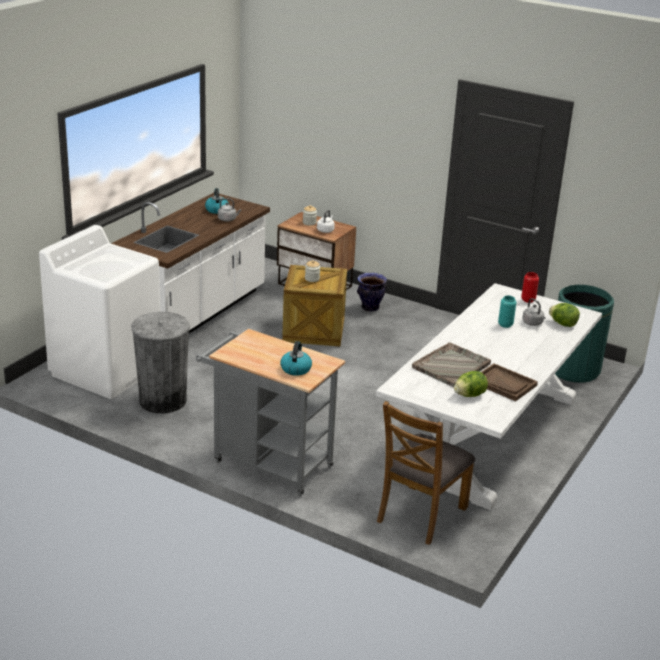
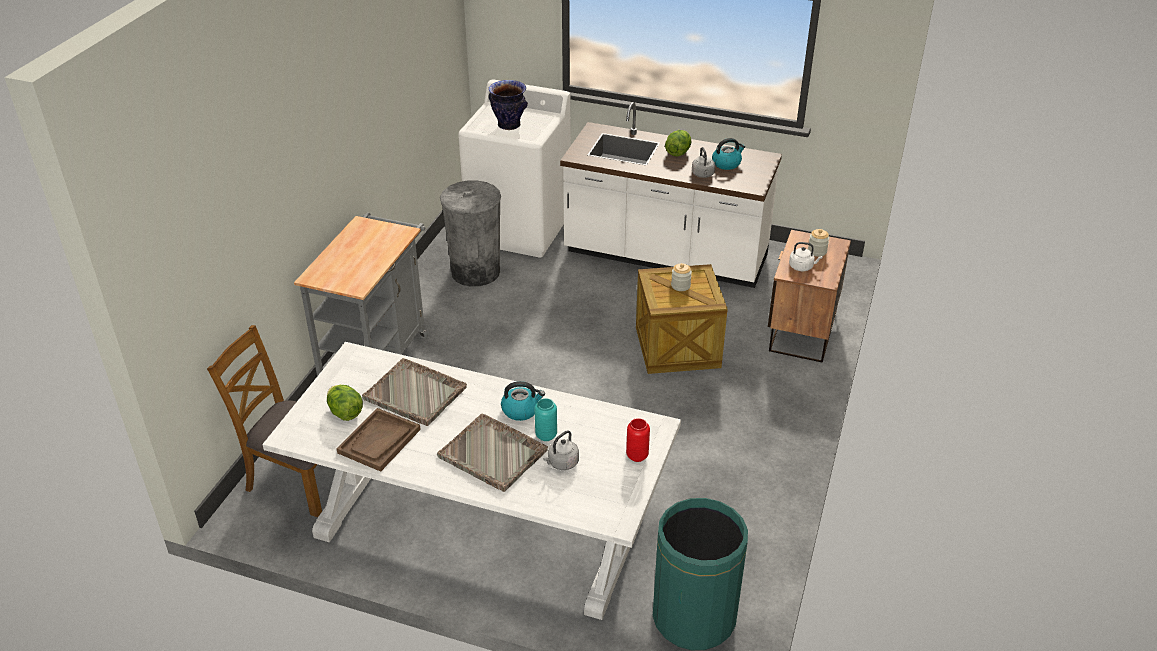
camera: 80 degrees right, 10 degrees up
kettle [280,341,312,376] -> kettle moved to [501,381,545,421]
vase [357,273,387,312] -> vase moved to [488,80,528,130]
lettuce [549,303,580,327] -> lettuce moved to [665,130,691,156]
none -> grey tray [437,413,548,492]

